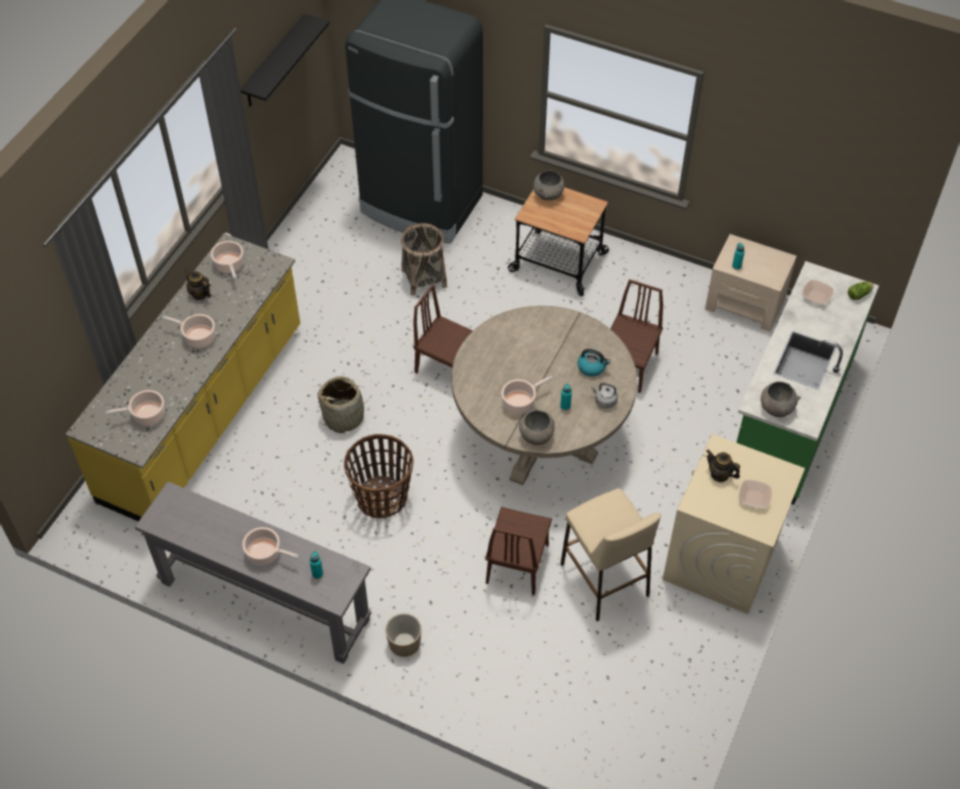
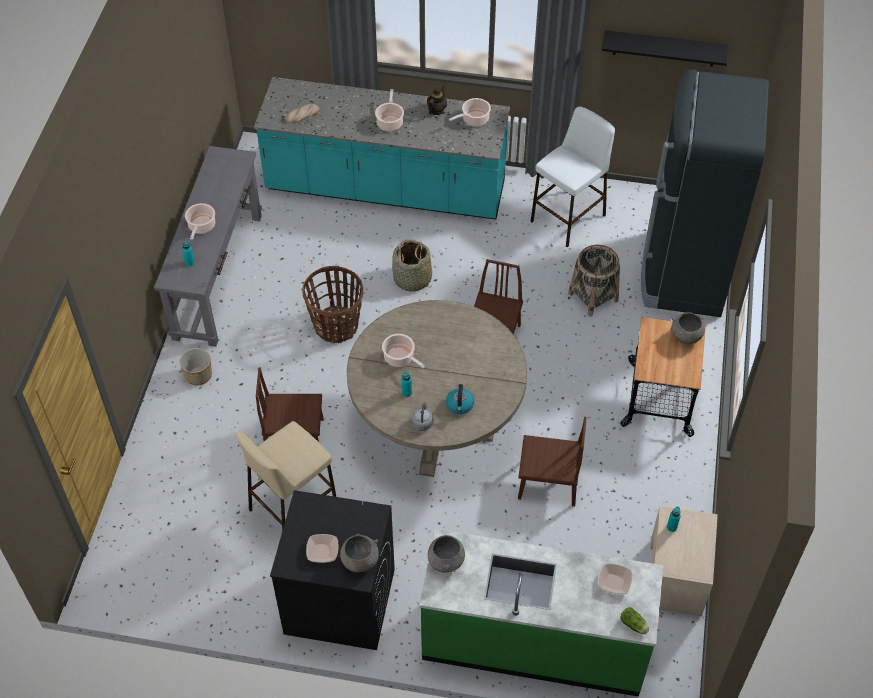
camera: 75 degrees right, 0 degrees up
yellow counter [65,233,300,522] -> turquoise counter [254,77,510,220]
cooking pot [106,390,165,426] -> bread [285,104,320,123]
grey bowl [519,406,555,445] -> grey bowl moved to [340,534,379,572]
beige washing machine [663,434,805,614] -> black washing machine [270,490,395,650]
teapot [706,450,740,482] -> none
none -> white stool [531,106,615,247]

